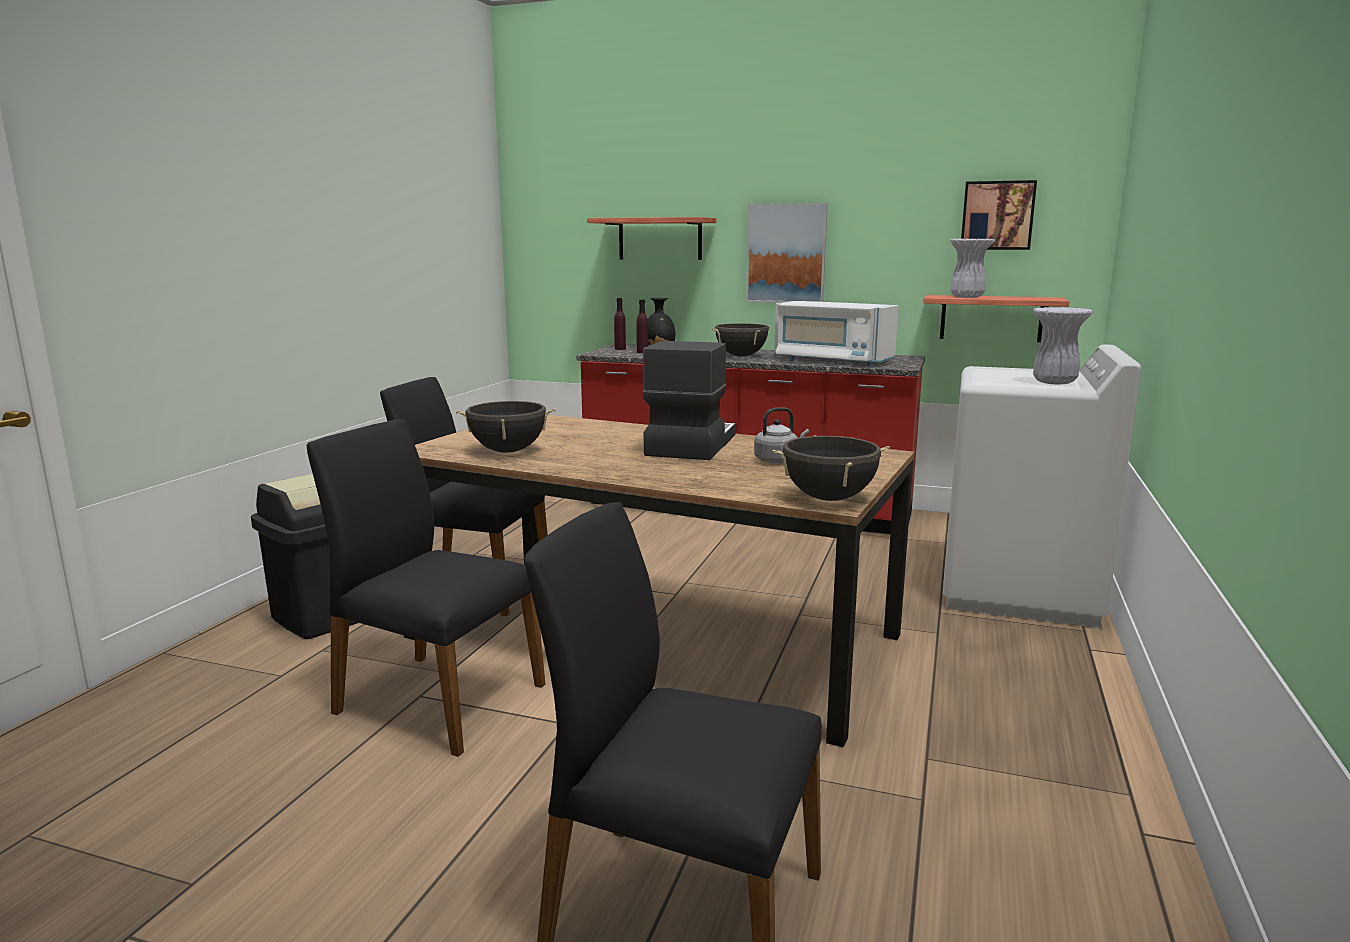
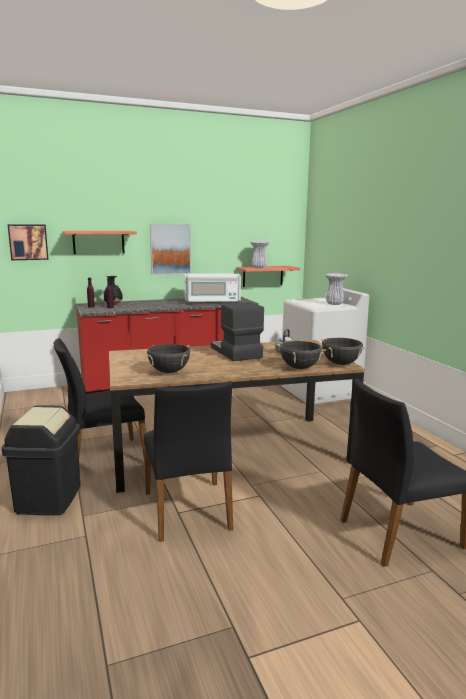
camera: 40 degrees left, 0 degrees up
black chair [307,419,545,757] -> black chair turned 90 degrees counterclockwise [144,381,233,542]
black cooking pot [712,323,771,357] -> black cooking pot moved to [276,341,326,369]
picture [961,180,1037,250] -> picture moved to [7,224,49,260]

